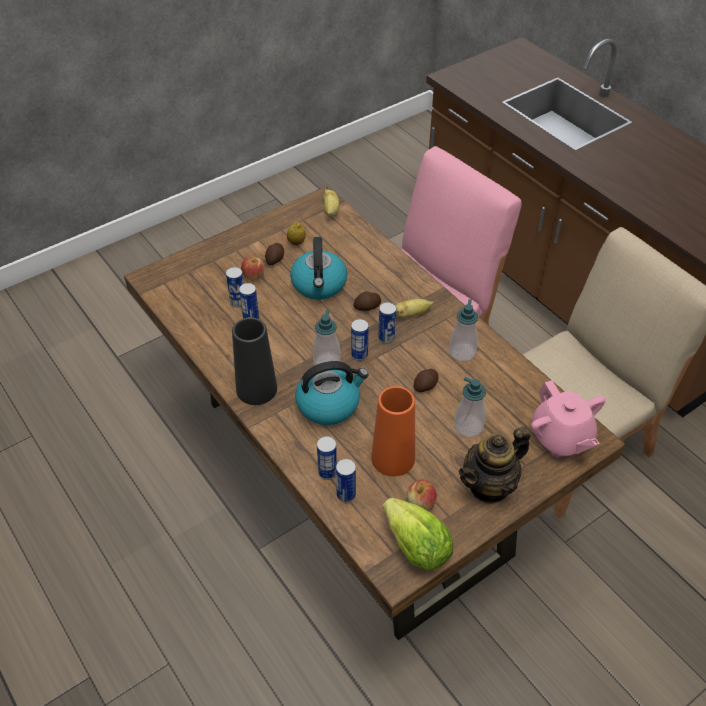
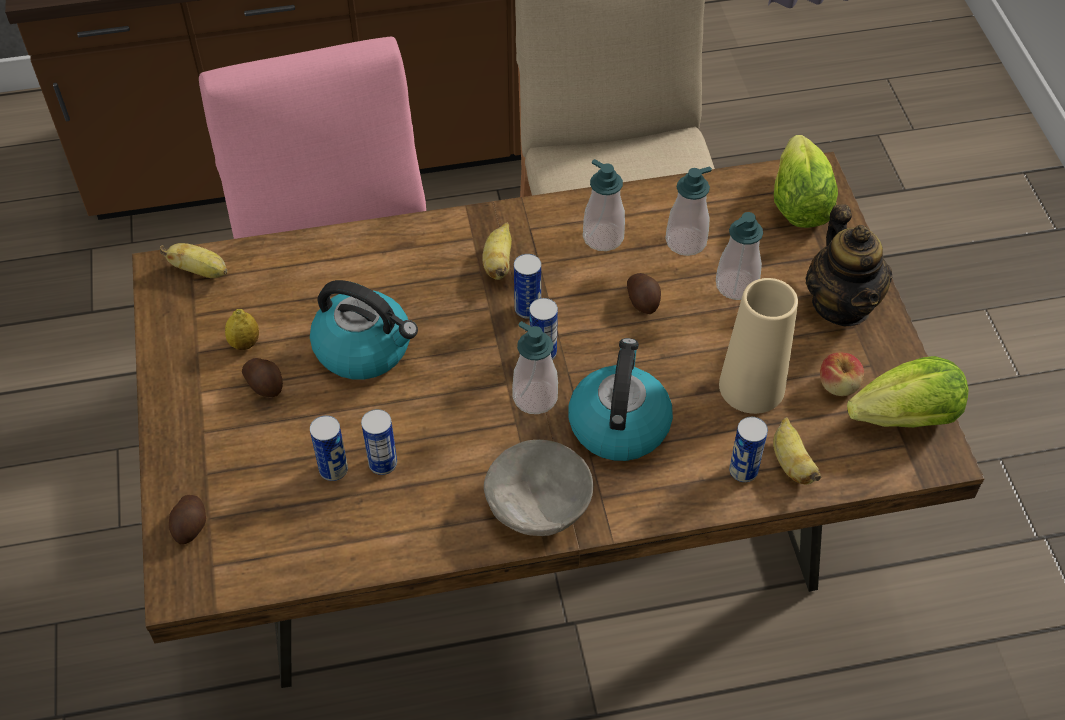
camera: 65 degrees left, 5 degrees up
black vase [232,318,277,405] -> grey bowl [484,440,593,536]
apple [241,257,265,281] -> none
can [336,459,356,503] -> banana [773,417,821,484]
potato [354,292,381,311] -> potato moved to [169,495,206,544]
orange vase [371,386,415,476] -> beige vase [719,278,798,414]
pink teapot [531,380,606,457] -> lettuce [774,135,838,228]
none -> soap dispenser [665,166,712,256]

